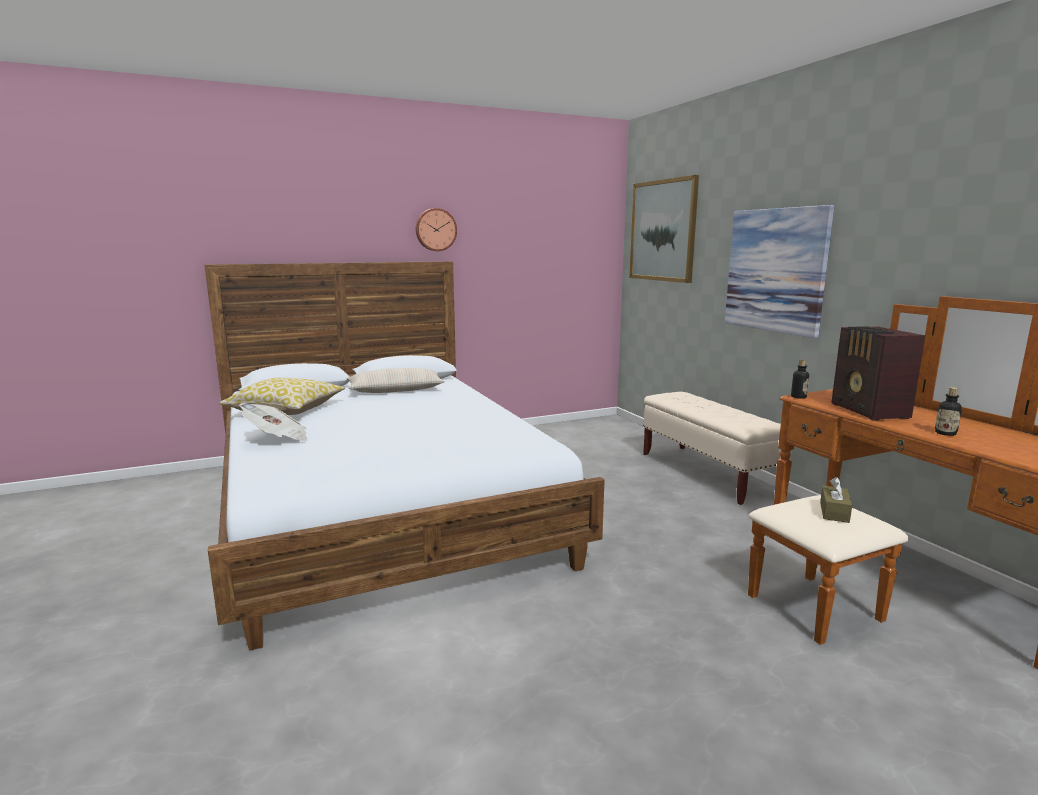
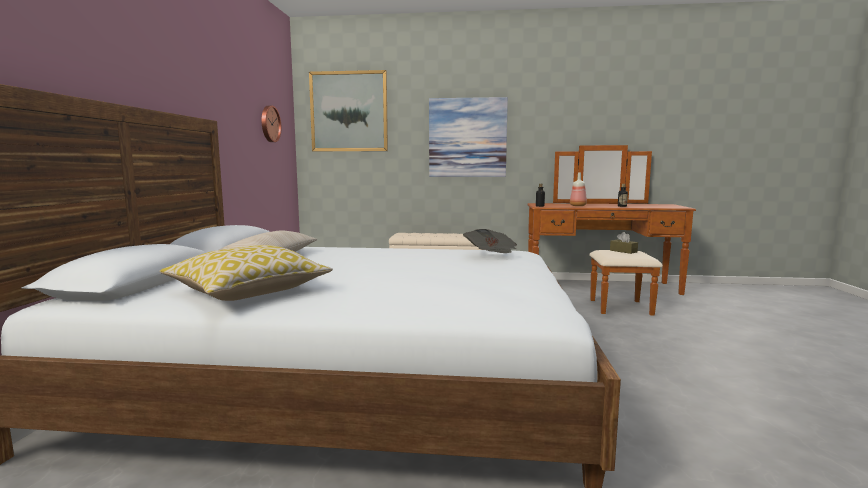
camera: 60 degrees left, 5 degrees down
newspaper [239,403,307,441] -> newspaper moved to [463,229,517,253]
wall clock [416,208,457,251] -> wall clock moved to [261,105,281,142]
radio [832,326,925,421] -> bottle [570,173,587,206]

